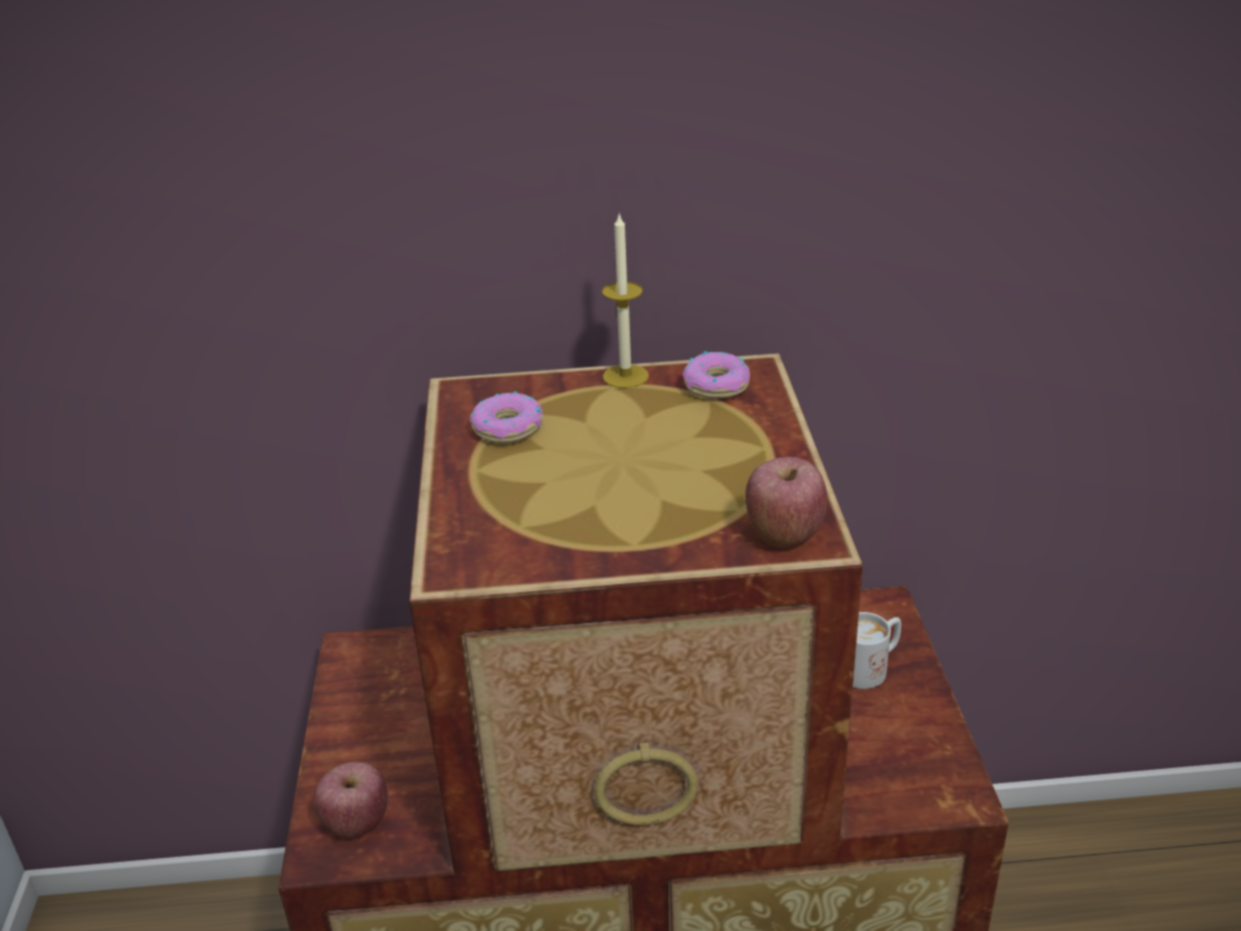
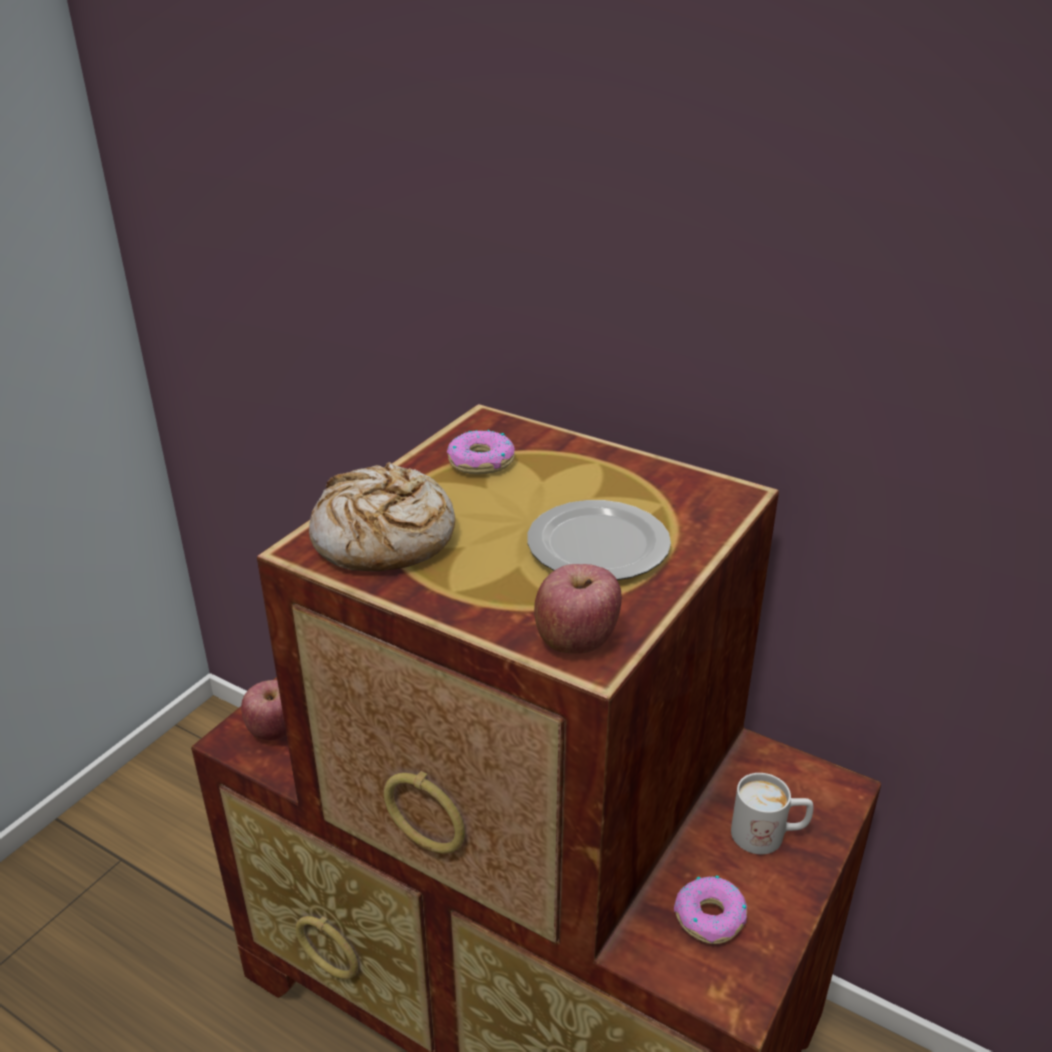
camera: 35 degrees right, 0 degrees up
candle [602,212,649,388] -> none
donut [683,351,750,399] -> donut moved to [674,875,747,944]
none -> bread [309,462,456,572]
none -> plate [527,500,671,580]

